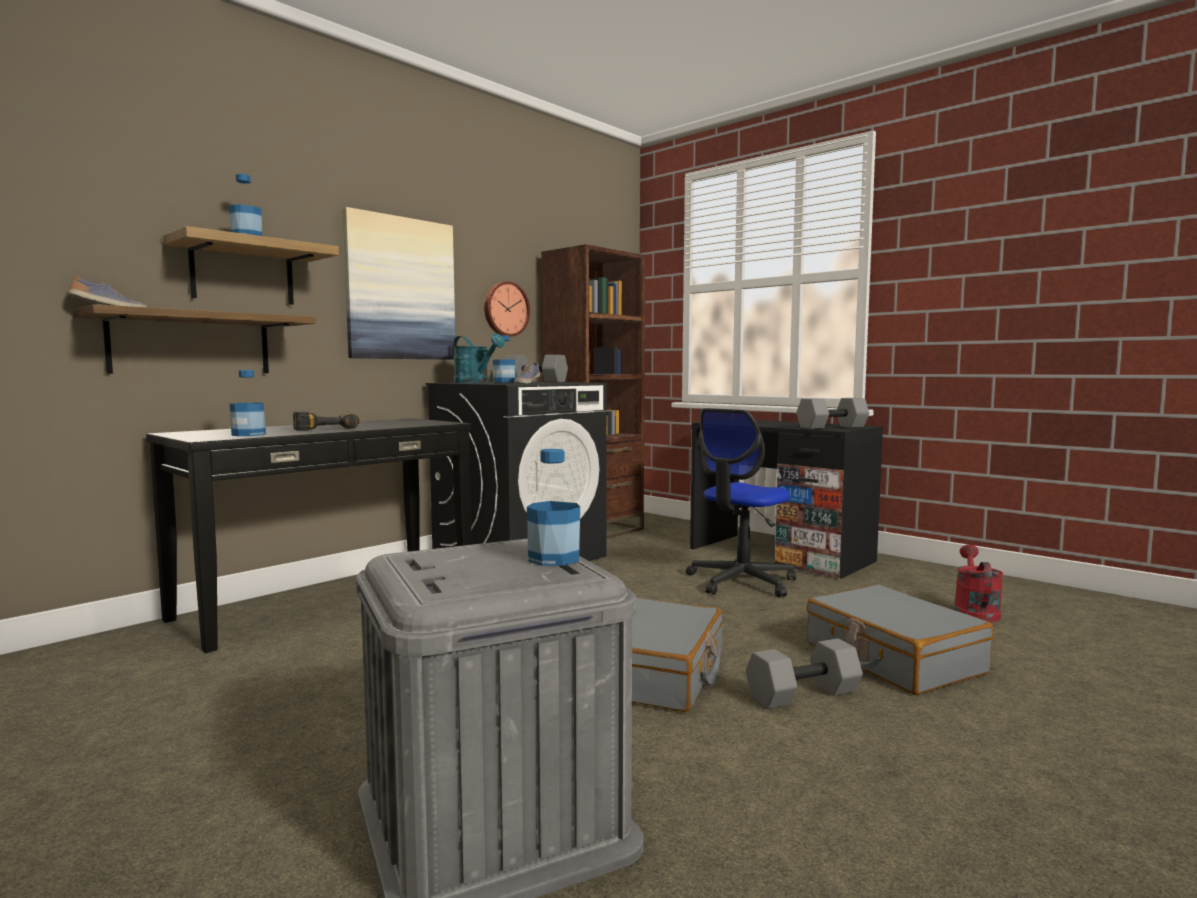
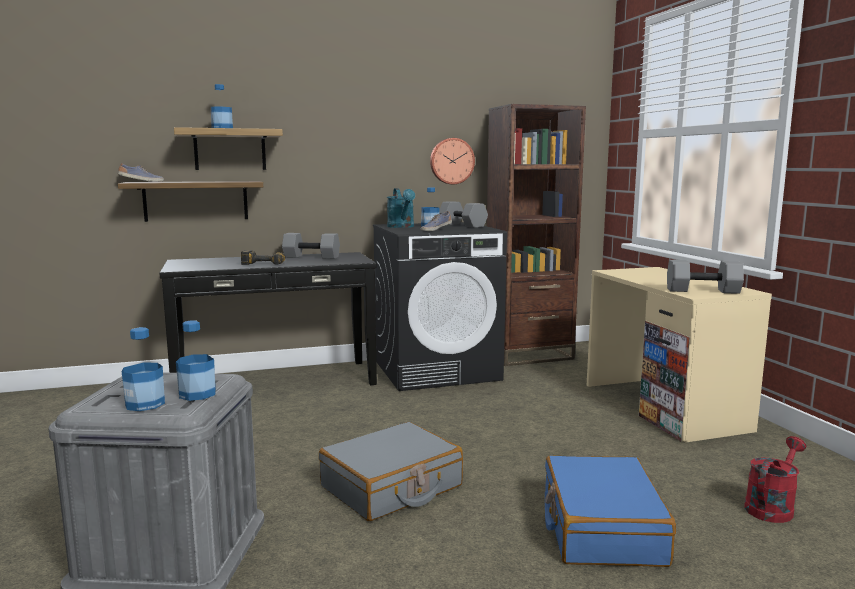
camera: 30 degrees right, 5 degrees up
bottle [230,370,266,436] -> bottle moved to [122,327,165,411]
picture [343,207,455,360] -> none
office chair [686,408,796,597] -> none
black desk [690,420,883,579] -> beige desk [587,267,772,443]
grey dumbbell [746,638,863,709] -> grey dumbbell moved to [282,233,340,259]
grey suitcase [807,585,993,695] -> blue suitcase [545,456,676,567]

